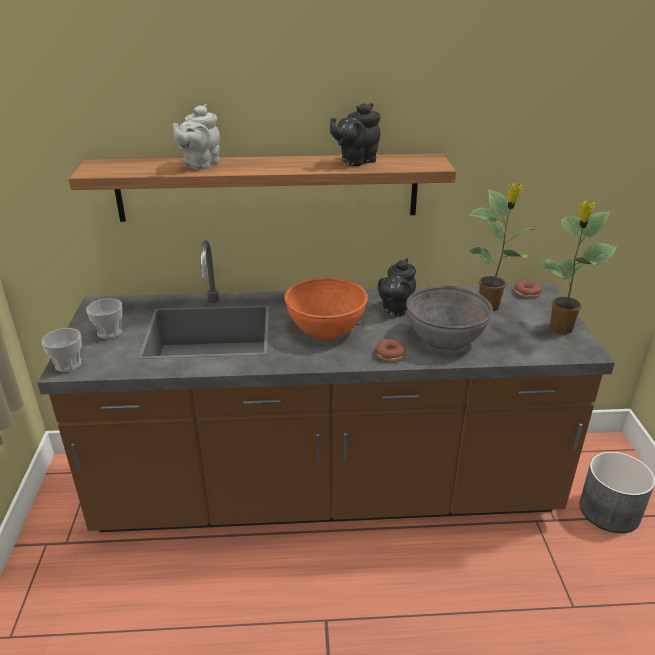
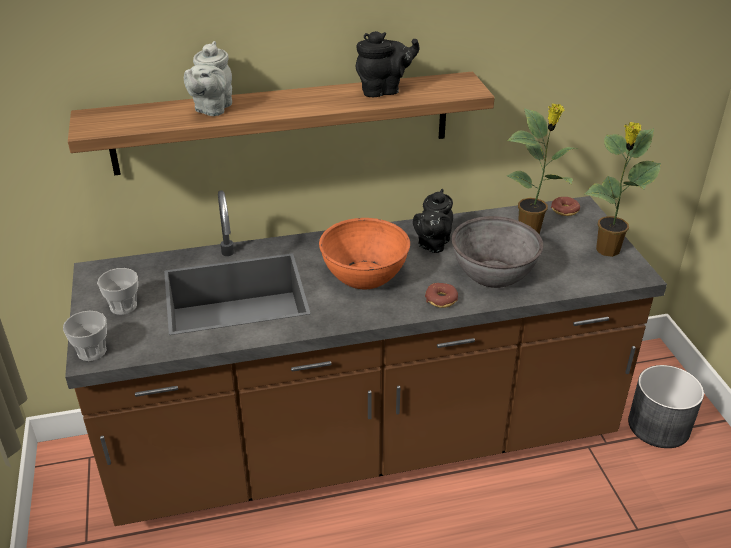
camera: 10 degrees left, 5 degrees up
black teapot [330,103,380,166] -> black teapot turned 150 degrees counterclockwise [356,31,420,97]

